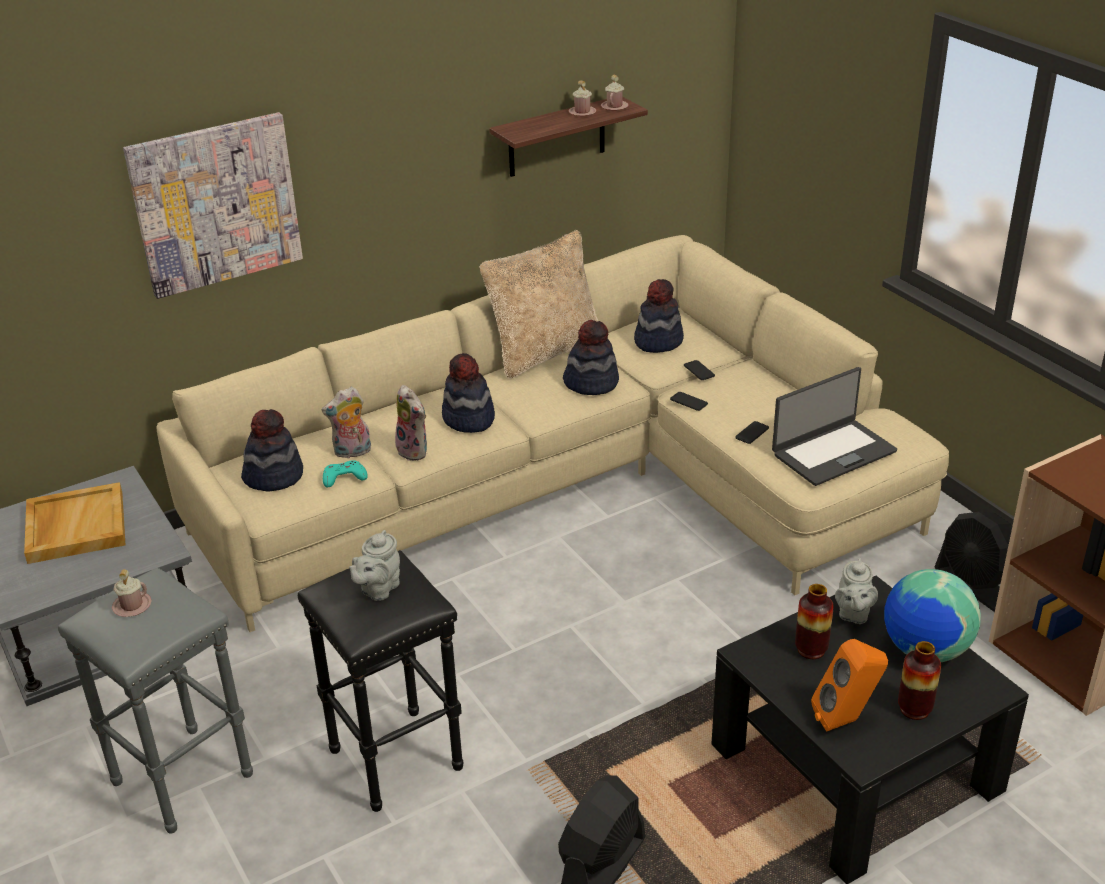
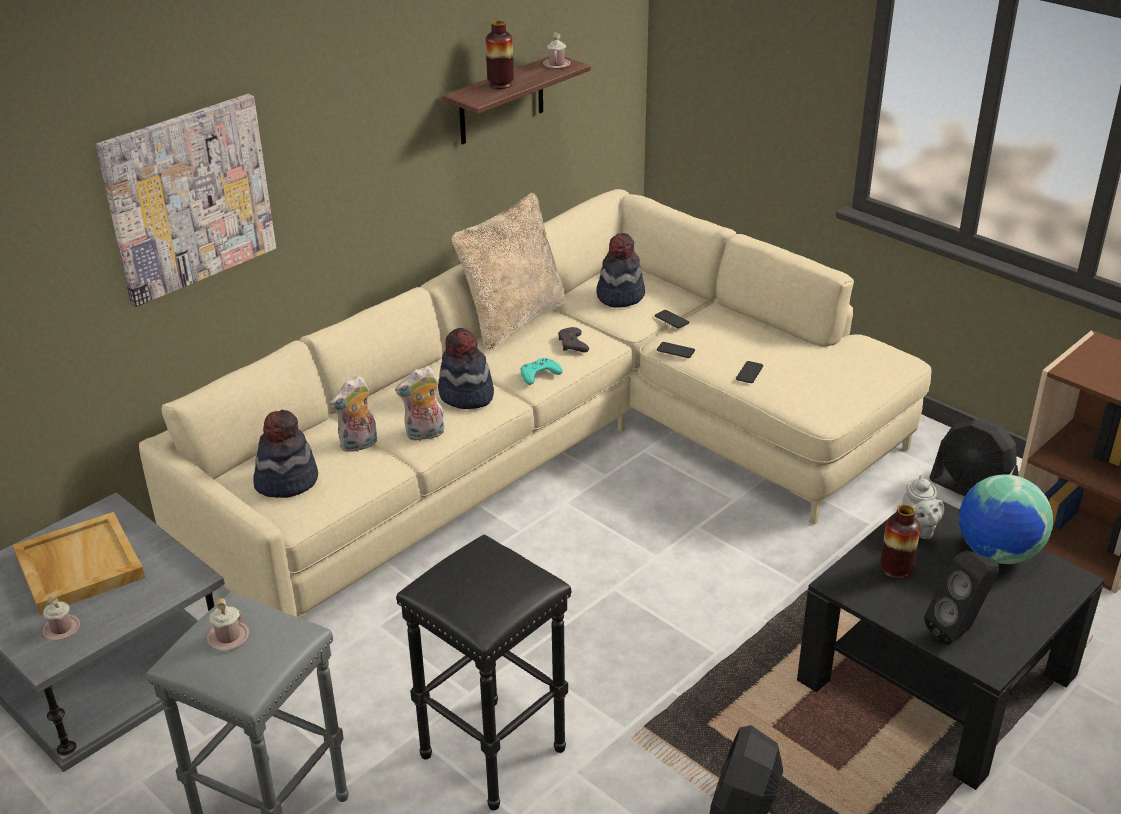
camera: 15 degrees left, 0 degrees up
turquoise game controller [323,460,368,487] -> turquoise game controller moved to [521,358,563,385]
grey teapot [349,530,400,601] -> none
plush toy [395,385,427,461] -> plush toy turned 120 degrees clockwise [395,366,445,441]
hat [563,320,619,395] -> grey game controller [558,327,589,352]
pink mug [569,80,596,116] -> pink mug moved to [42,596,80,640]
laptop [772,367,897,486] -> none
orange speaker [811,639,888,732] -> black speaker [924,551,999,645]
vase [898,641,941,720] -> vase moved to [486,21,514,89]

